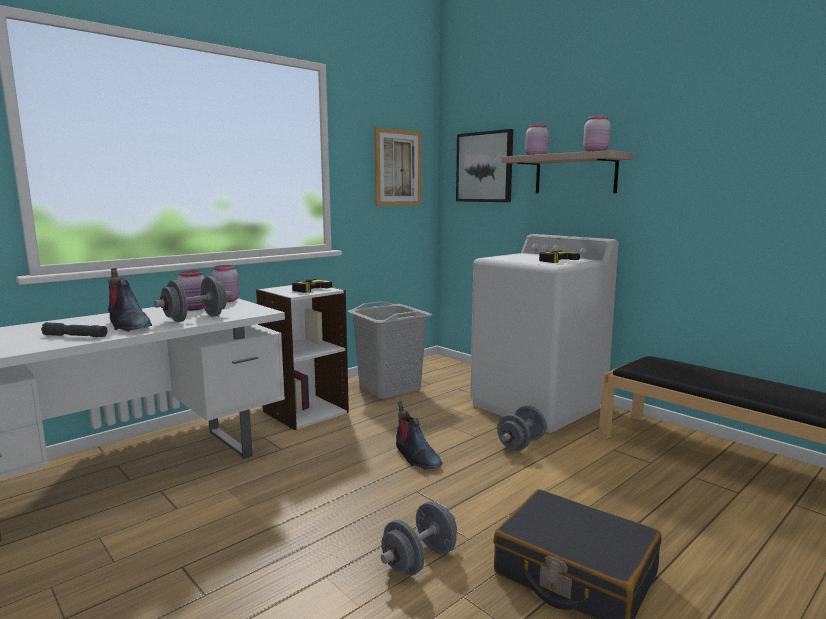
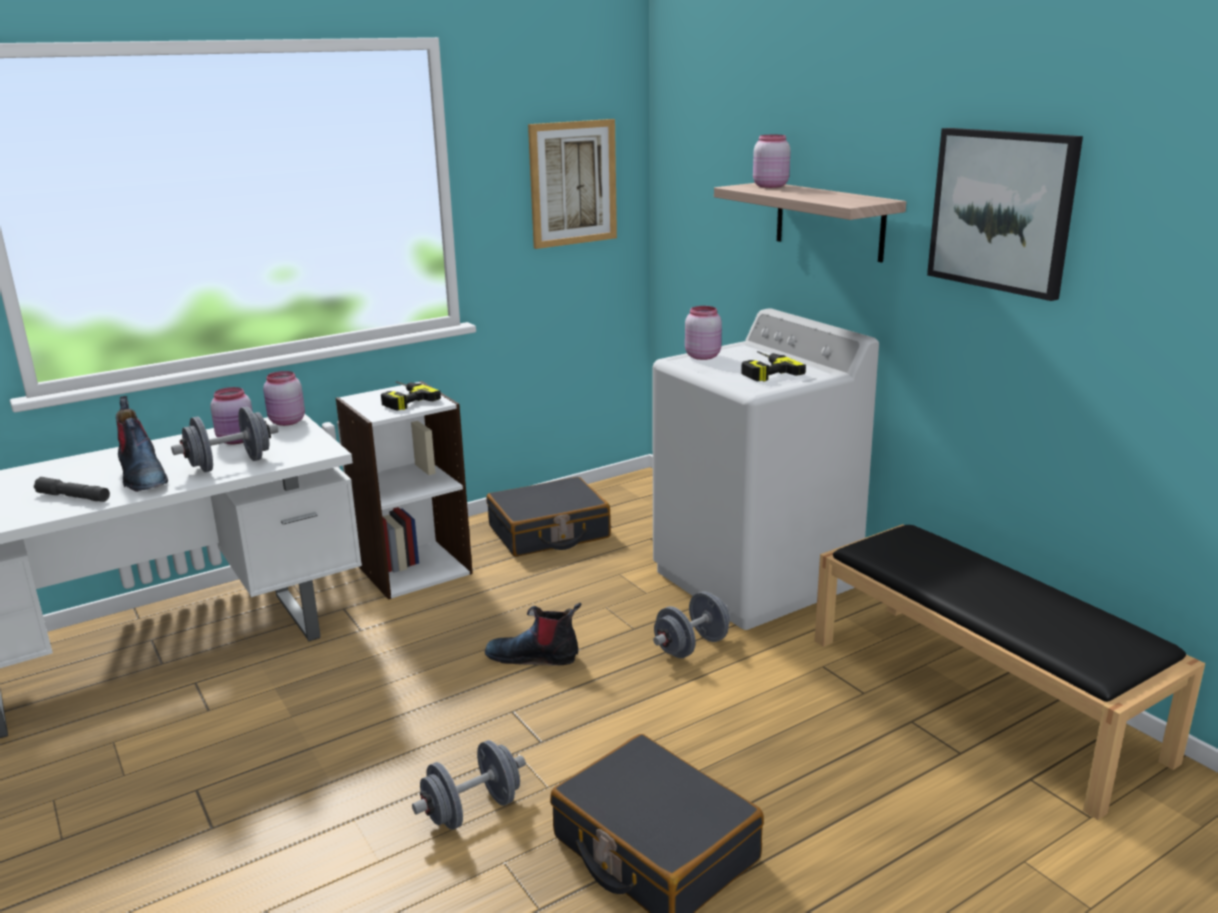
camera: 10 degrees right, 10 degrees up
grey laundry basket [348,301,432,399] -> black suitcase [487,477,611,557]
boot [396,402,442,470] -> boot turned 120 degrees clockwise [485,603,581,666]
picture [456,129,513,202] -> picture moved to [927,128,1083,301]
pink jar [583,116,611,152] -> pink jar moved to [685,306,722,360]

